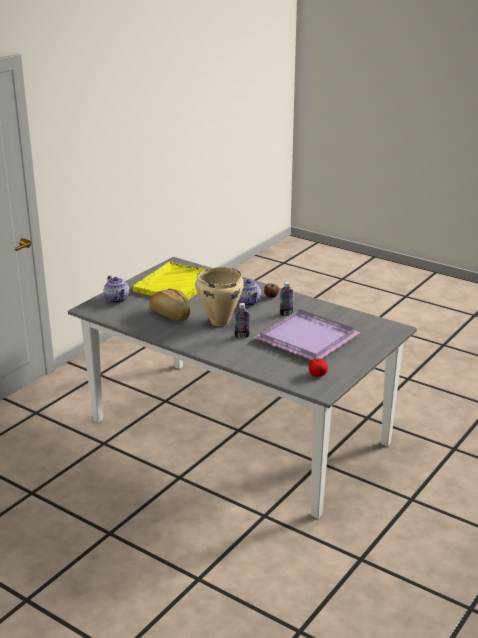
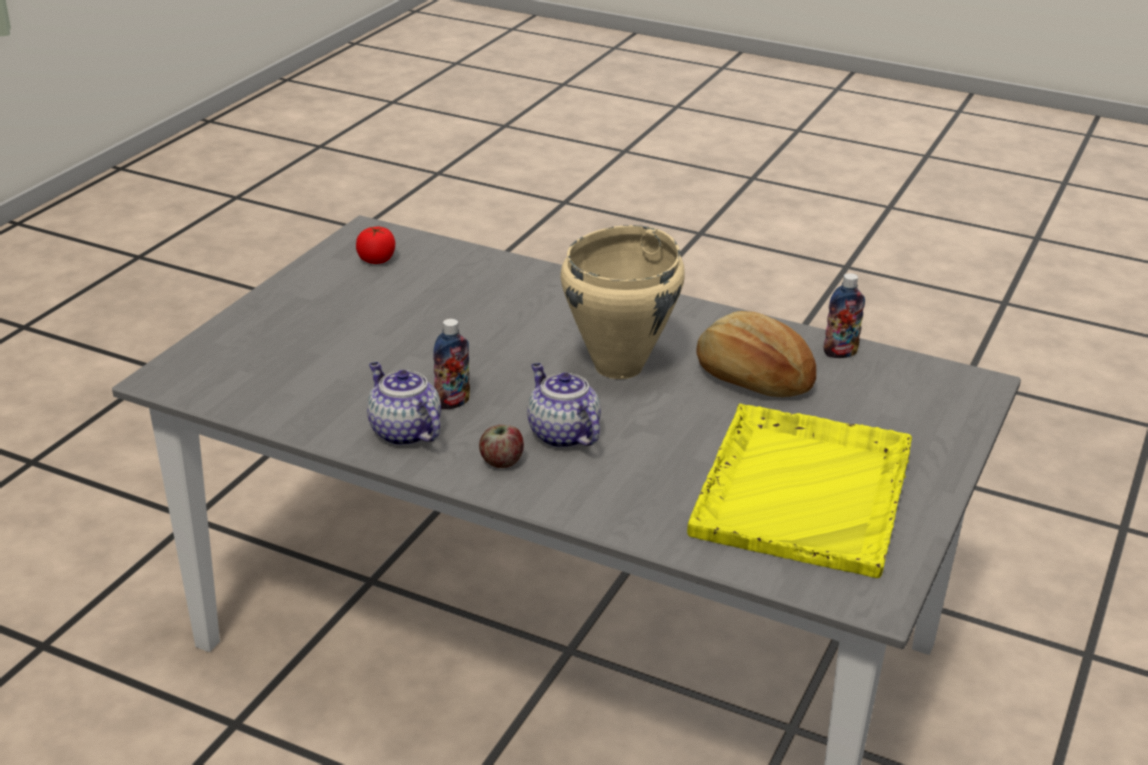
camera: 170 degrees right, 5 degrees up
teapot [104,275,129,303] -> teapot moved to [367,362,441,446]
bottle [234,303,250,338] -> bottle moved to [824,273,865,358]
purple tray [254,309,361,360] -> none

